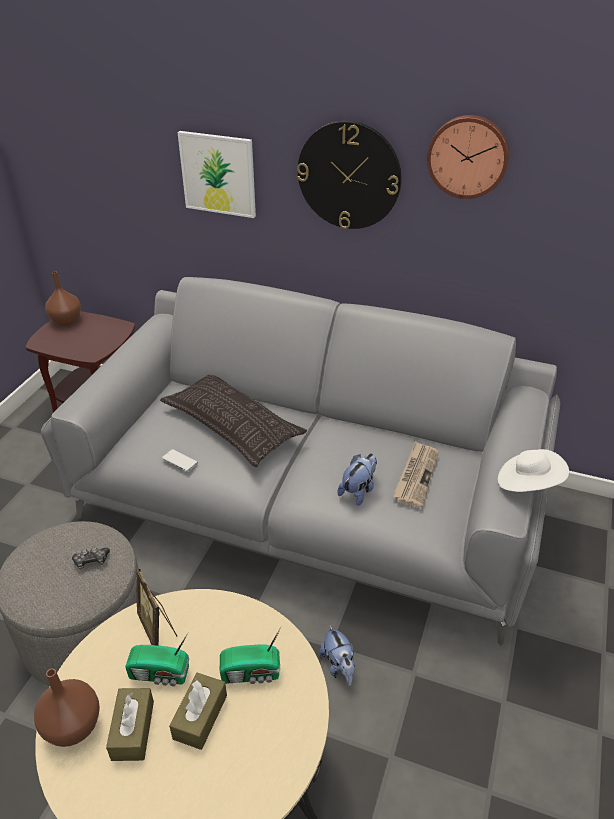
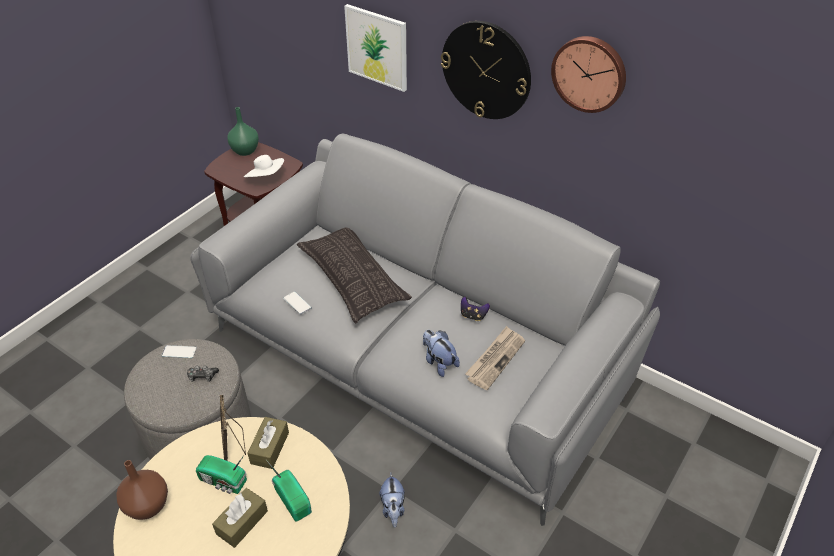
camera: 15 degrees right, 5 degrees up
brown vase [45,271,81,326] -> green vase [227,107,259,156]
brown tissue box [106,688,154,761] -> brown tissue box moved to [248,417,289,469]
radio [220,626,282,684] -> radio turned 135 degrees counterclockwise [266,460,312,522]
plush toy [337,453,377,506] -> plush toy turned 90 degrees counterclockwise [423,330,460,377]
white hat [498,449,569,492] -> white hat moved to [244,155,284,177]
none -> phone [161,345,197,358]
none -> game controller [461,297,490,321]

